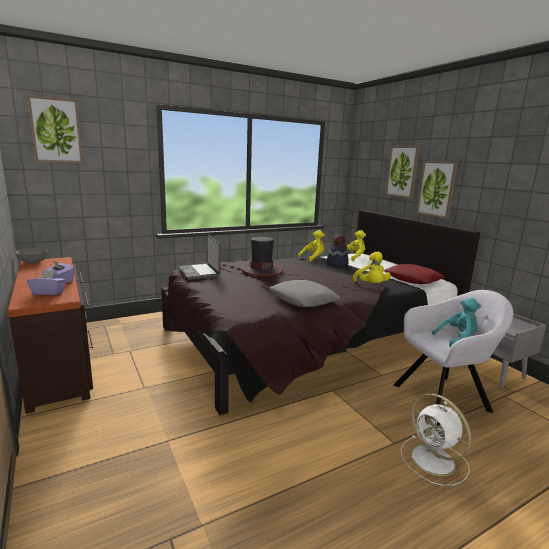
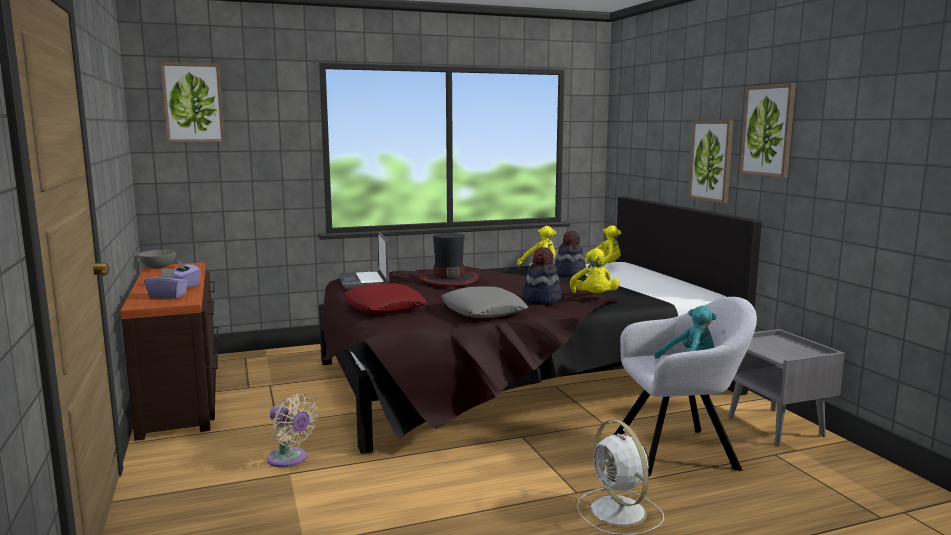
camera: 10 degrees right, 5 degrees down
red pillow [384,264,445,284] -> red pillow moved to [343,283,427,314]
picture [385,146,420,198] -> picture moved to [740,83,796,178]
none -> beige fan [267,394,318,468]
none -> hat [522,247,562,304]

